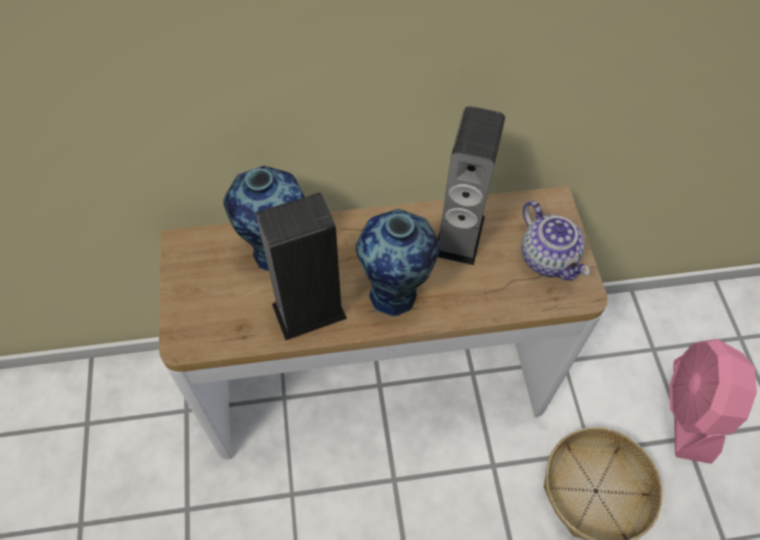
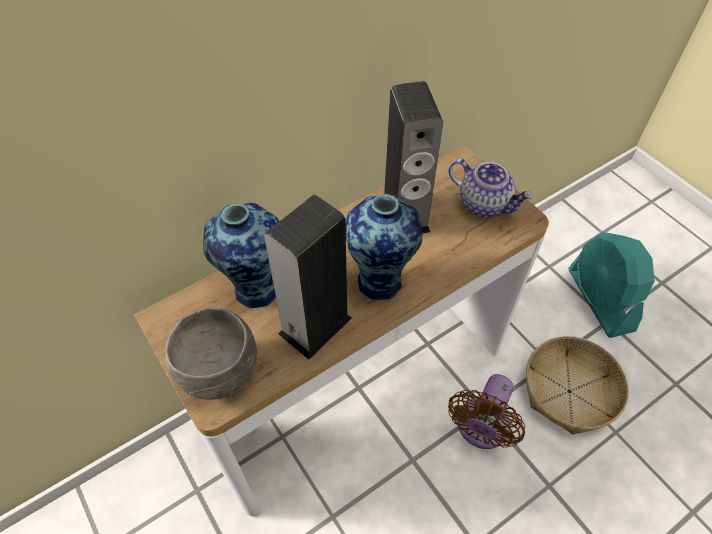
camera: 25 degrees left, 5 degrees down
pink fan [670,339,757,464] -> turquoise fan [569,232,655,338]
none -> grey bowl [165,307,257,400]
none -> brown fan [448,374,525,449]

